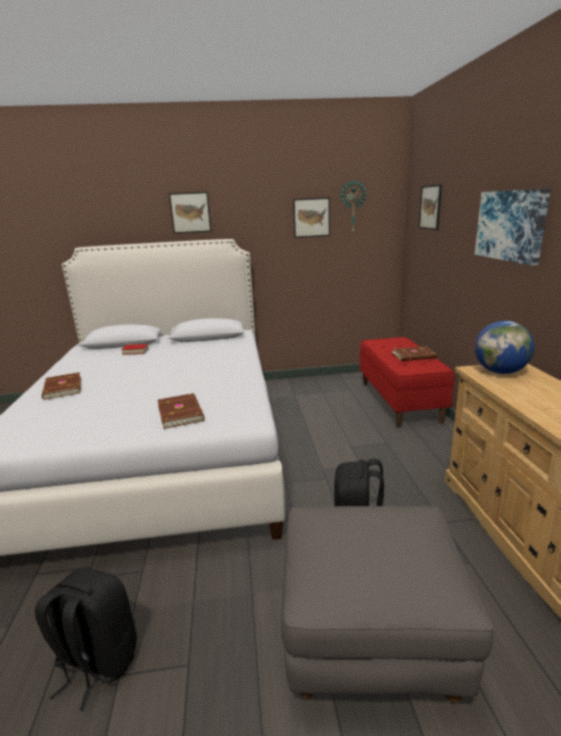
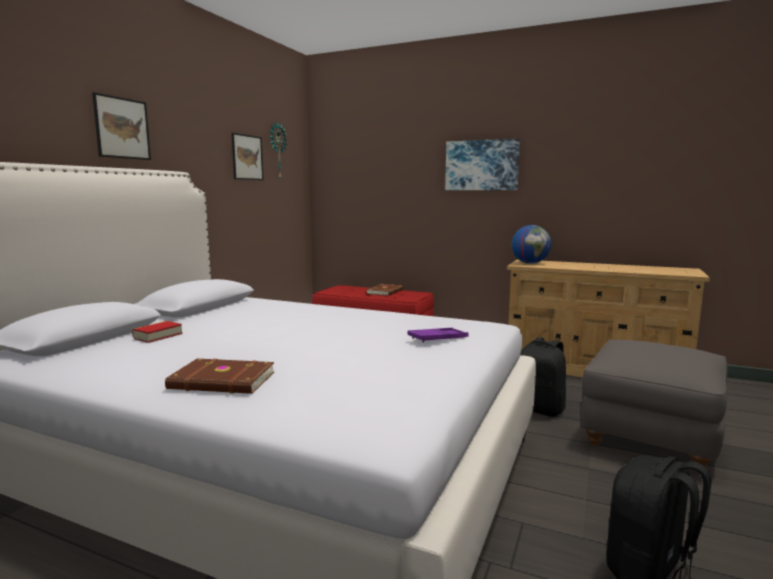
camera: 60 degrees left, 10 degrees down
brown book [158,393,205,429] -> purple tray [407,328,469,343]
picture [419,184,442,230] -> none

